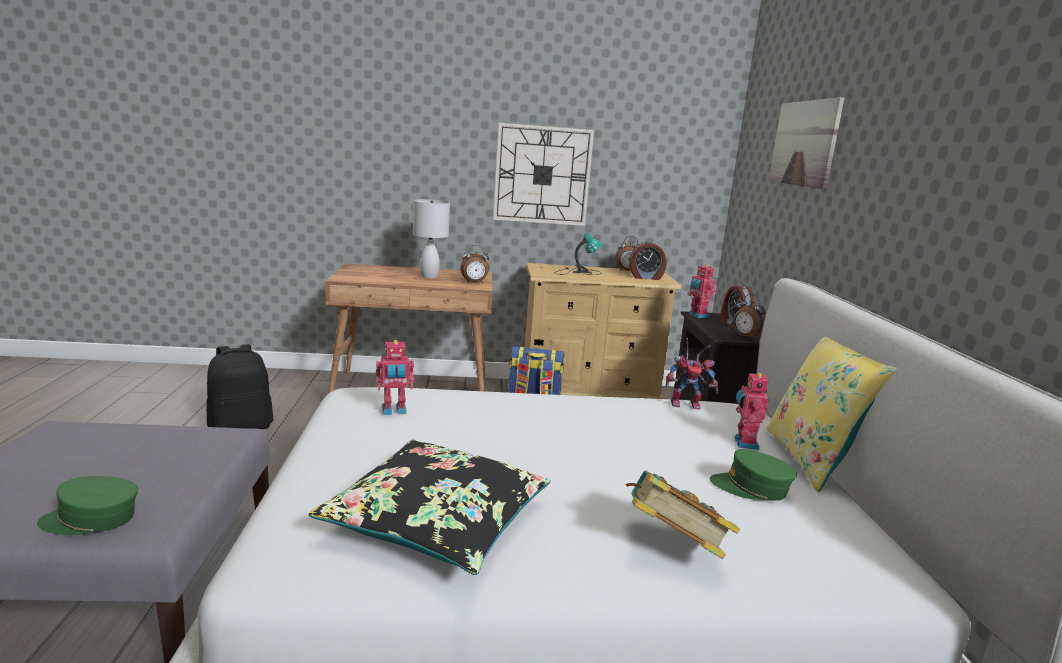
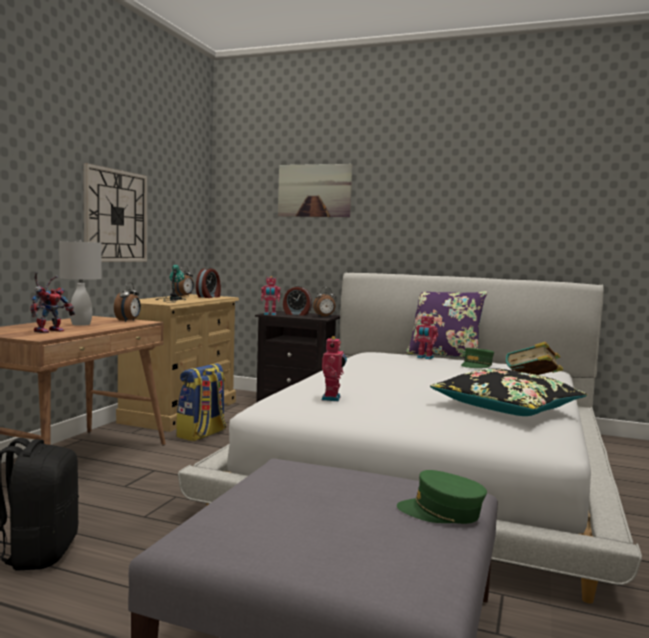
camera: 65 degrees left, 10 degrees down
green cap [37,476,138,535] -> green cap turned 90 degrees clockwise [397,470,487,524]
toy robot [666,338,718,410] -> toy robot moved to [30,272,75,333]
yellow pillow [766,337,896,492] -> purple pillow [405,291,487,358]

